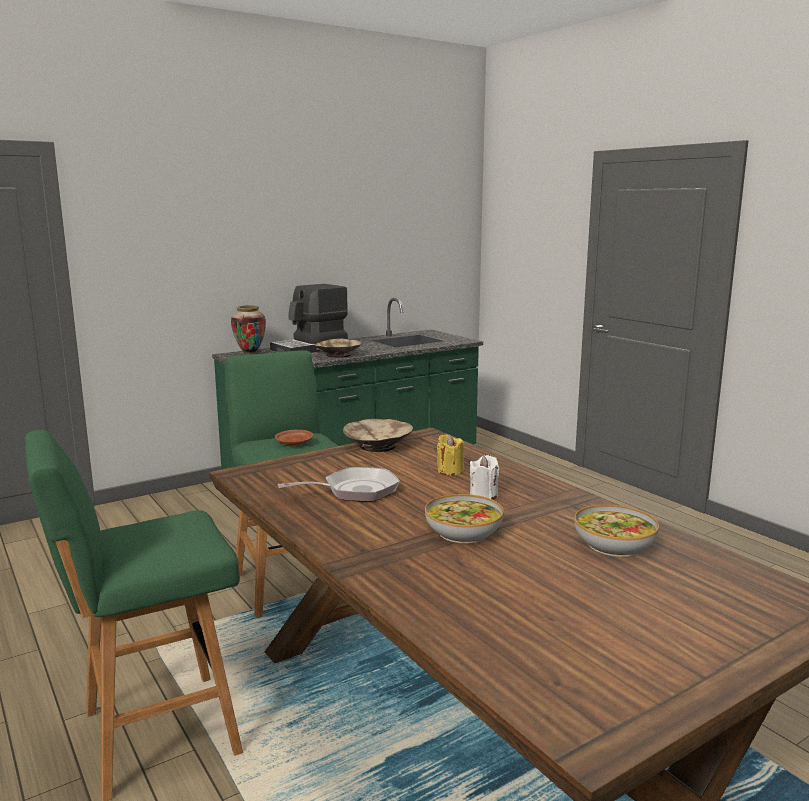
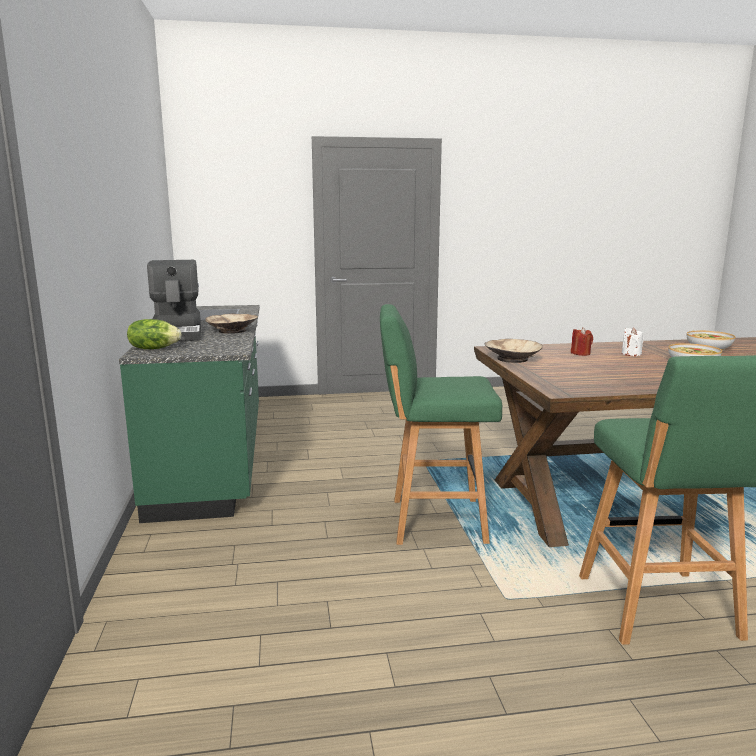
camera: 65 degrees left, 0 degrees up
vase [231,305,266,355] -> lettuce [127,319,181,349]
brown plate [275,430,314,446] -> none
frying pan [278,467,400,502] -> none
yellow candle [437,434,465,475] -> red candle [571,327,593,356]

